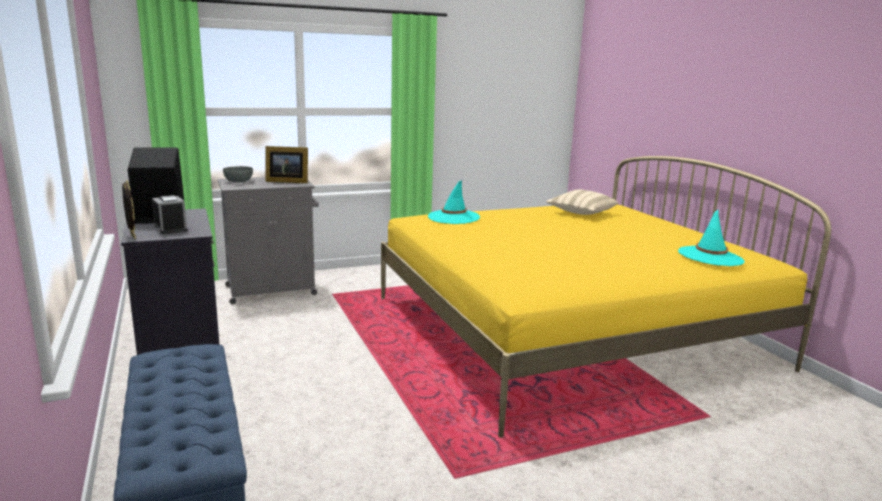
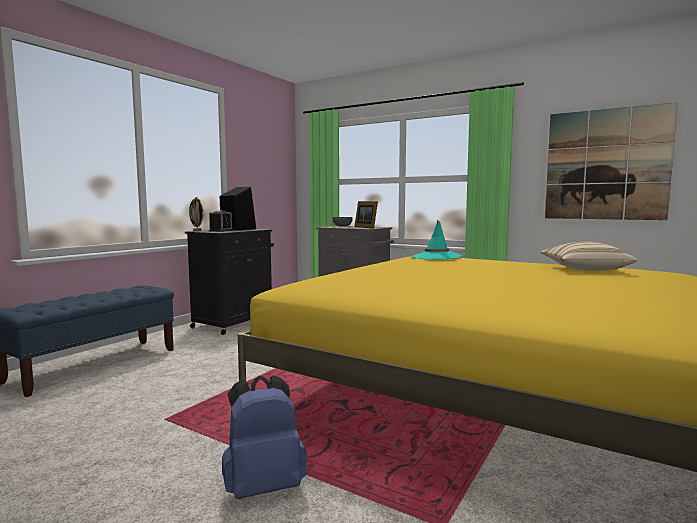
camera: 55 degrees right, 10 degrees down
turquoise hat [678,209,745,266] -> none
none -> blue backpack [222,375,307,499]
none -> picture [545,102,678,220]

